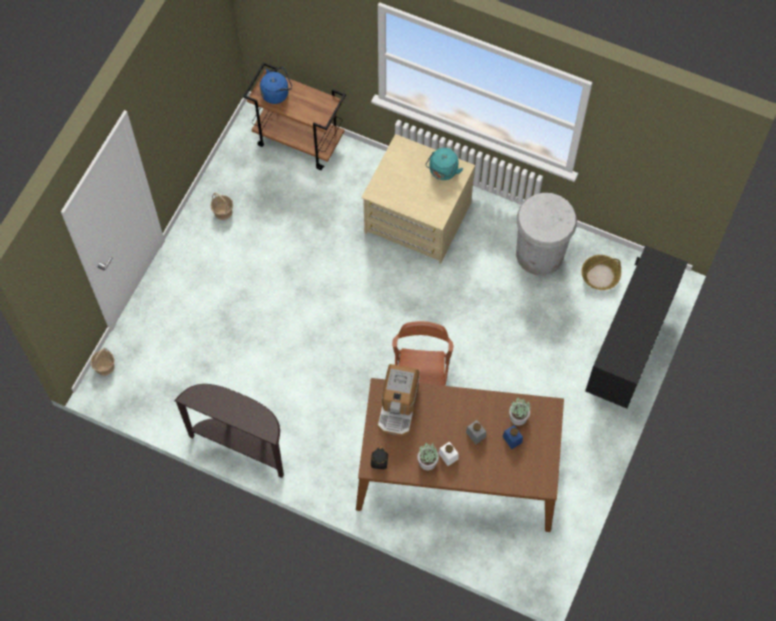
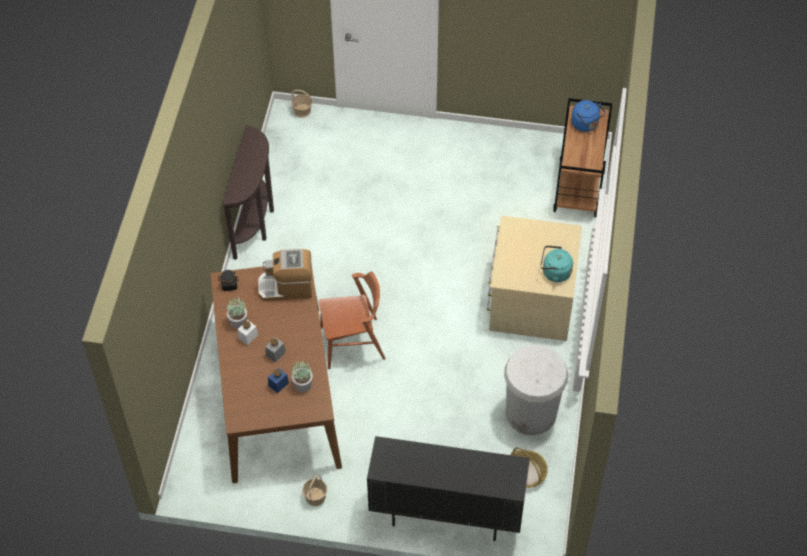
camera: 75 degrees right, 10 degrees down
basket [210,193,233,220] -> basket moved to [302,474,327,506]

